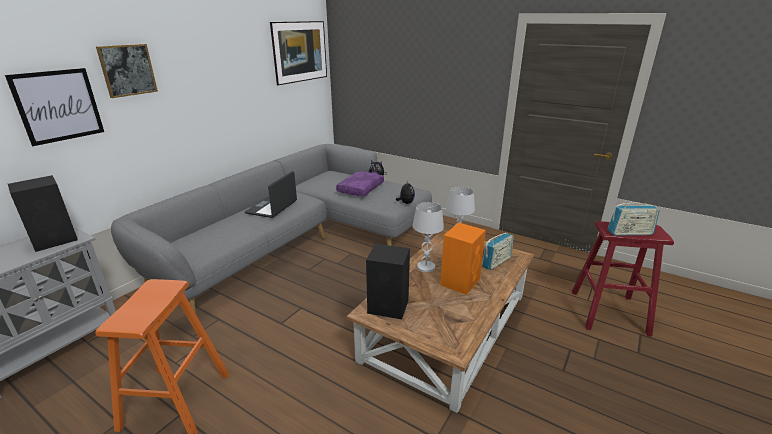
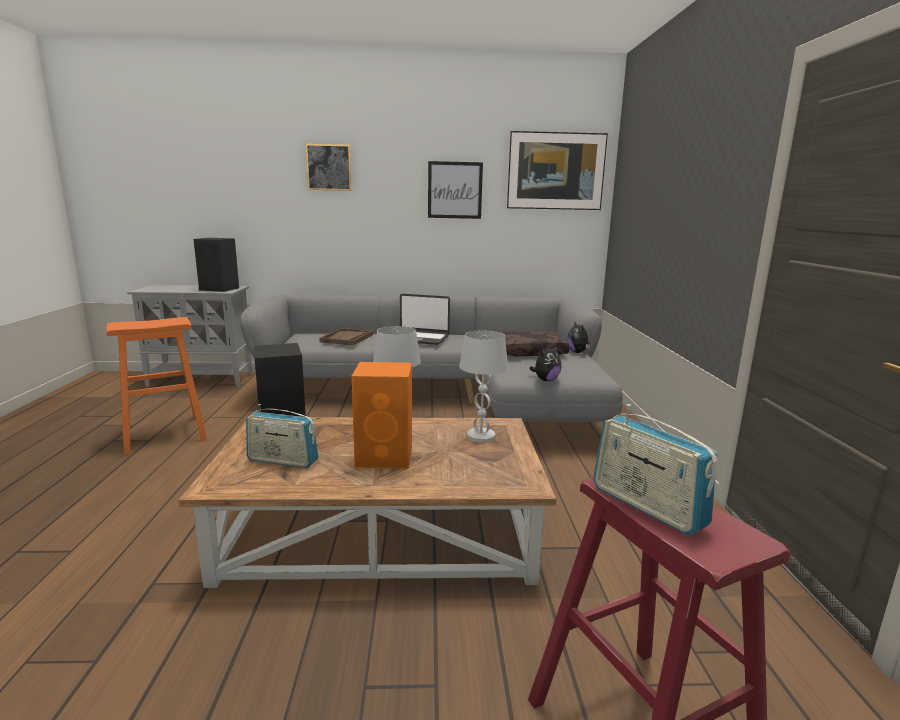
camera: 55 degrees right, 10 degrees down
picture [5,68,104,146] -> picture moved to [428,161,483,219]
laptop [245,171,297,218] -> laptop turned 150 degrees counterclockwise [400,294,450,345]
purple pillow [336,171,384,197] -> brown pillow [502,331,570,357]
radio [482,233,514,270] -> radio moved to [246,404,318,468]
none -> brown tray [319,328,373,345]

